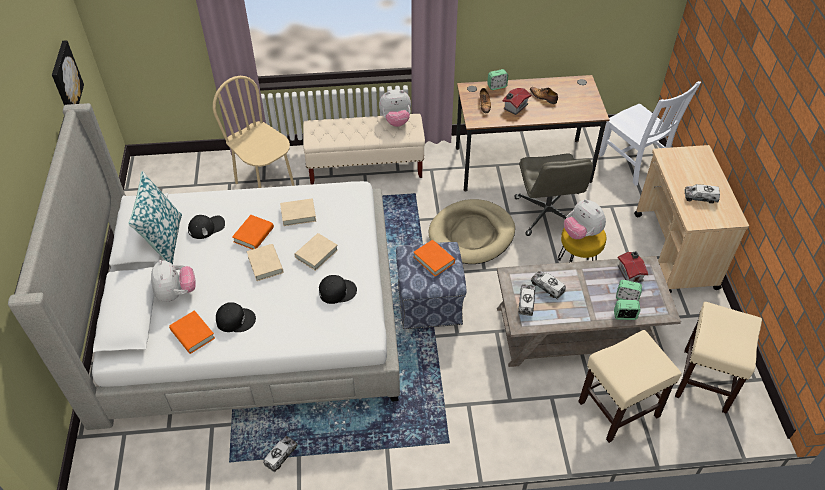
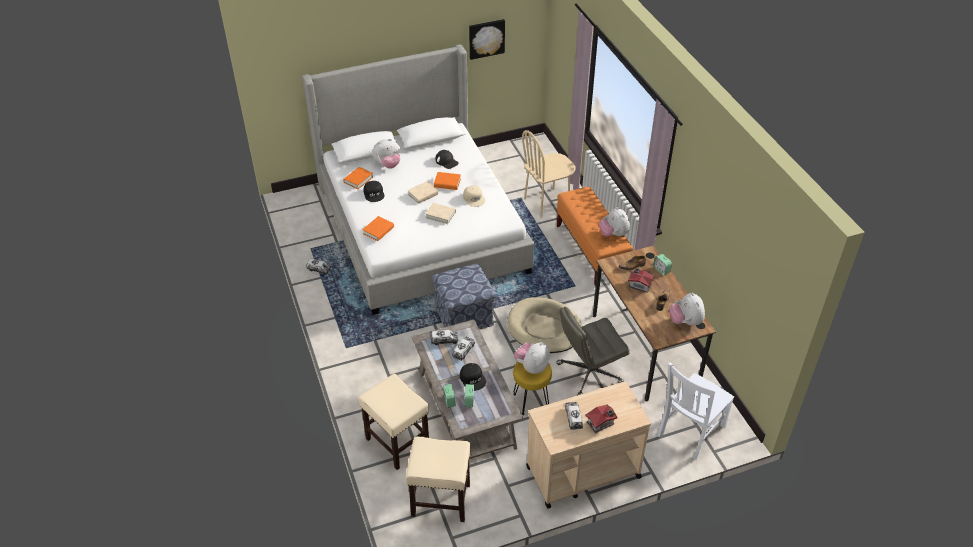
camera: 75 degrees right, 5 degrees down
pillow [128,171,182,265] -> none
beige chair [213,76,295,188] -> beige chair turned 150 degrees counterclockwise [522,130,576,218]
beige book [280,198,316,226] -> beige cap [463,185,485,207]
beige bench [303,114,425,184] -> orange bench [557,187,633,287]
black cap [319,275,357,304] -> black cap moved to [460,363,486,391]
orange book [414,240,455,276] -> orange book moved to [362,216,394,241]
toy house [618,251,648,282] -> toy house moved to [585,404,617,433]
none -> plush toy [669,292,705,326]

